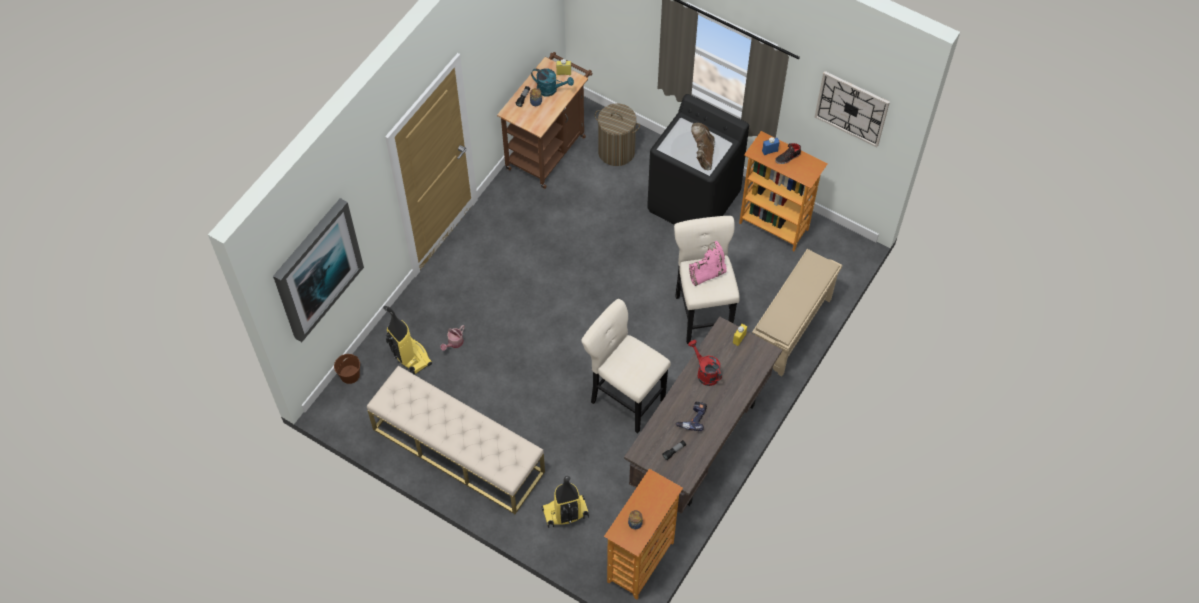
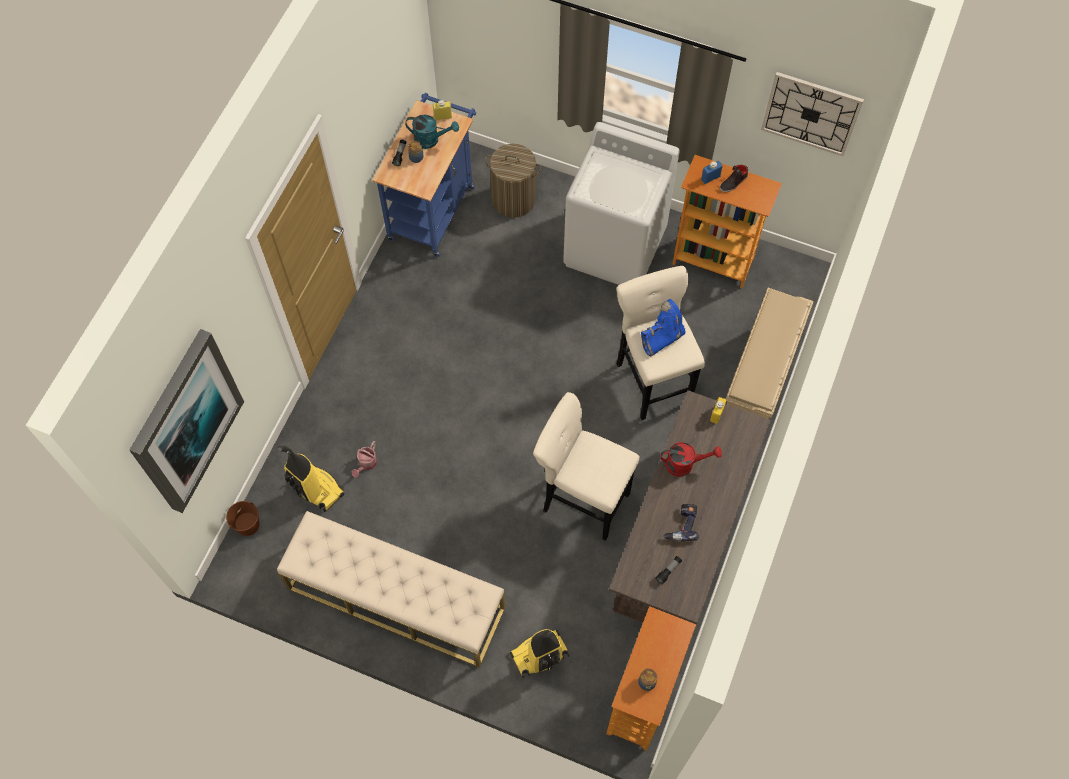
camera: 10 degrees left, 5 degrees up
brown cart [497,52,592,189] -> blue cart [372,93,476,257]
black washing machine [647,94,749,225] -> white washing machine [563,122,680,285]
red watering can [688,340,722,386] -> red watering can turned 135 degrees clockwise [660,442,722,476]
pink boot [689,241,727,286] -> blue boot [641,299,685,357]
brown boot [691,123,715,170] -> none

